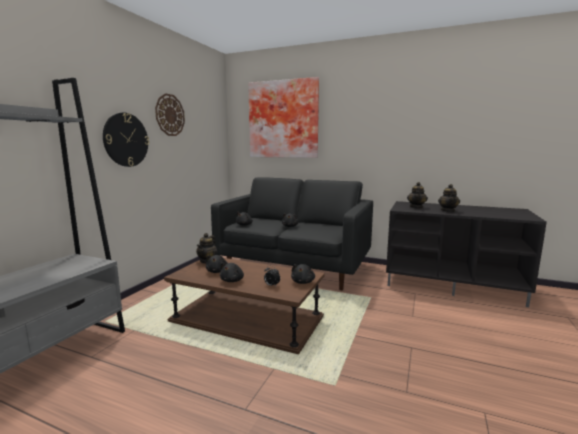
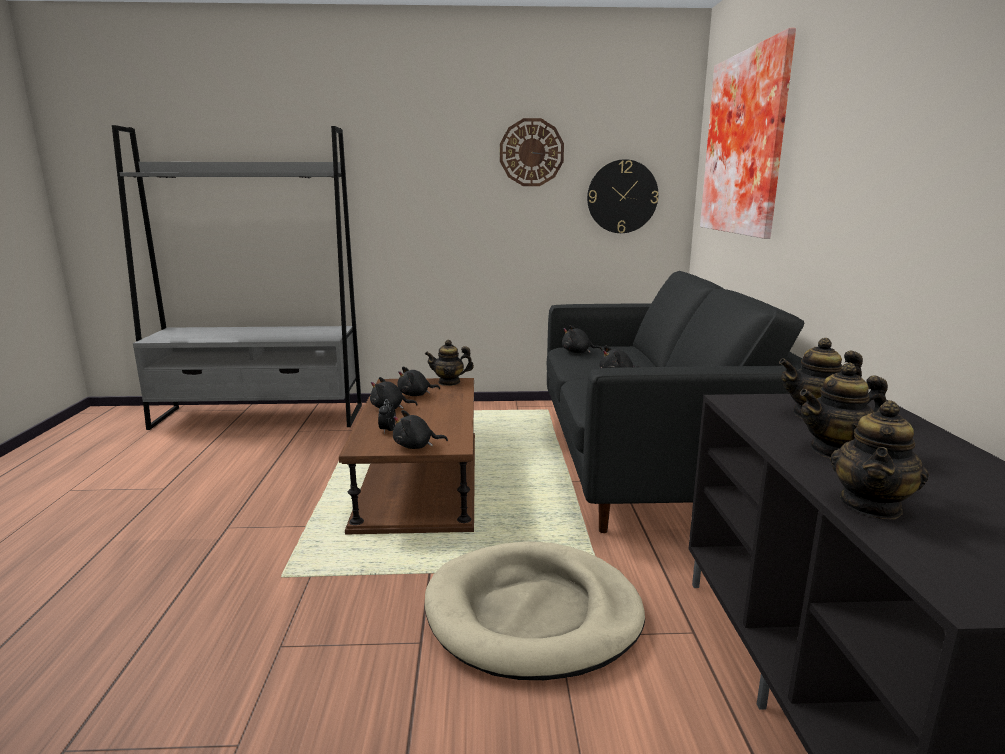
camera: 65 degrees right, 5 degrees up
wall clock [103,112,149,167] -> wall clock moved to [587,159,658,233]
none -> beige dog bed [425,541,645,680]
none -> teapot [830,400,929,520]

